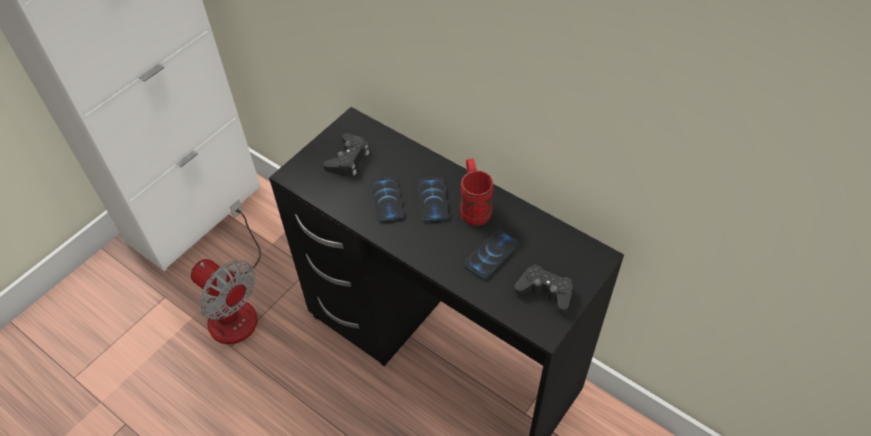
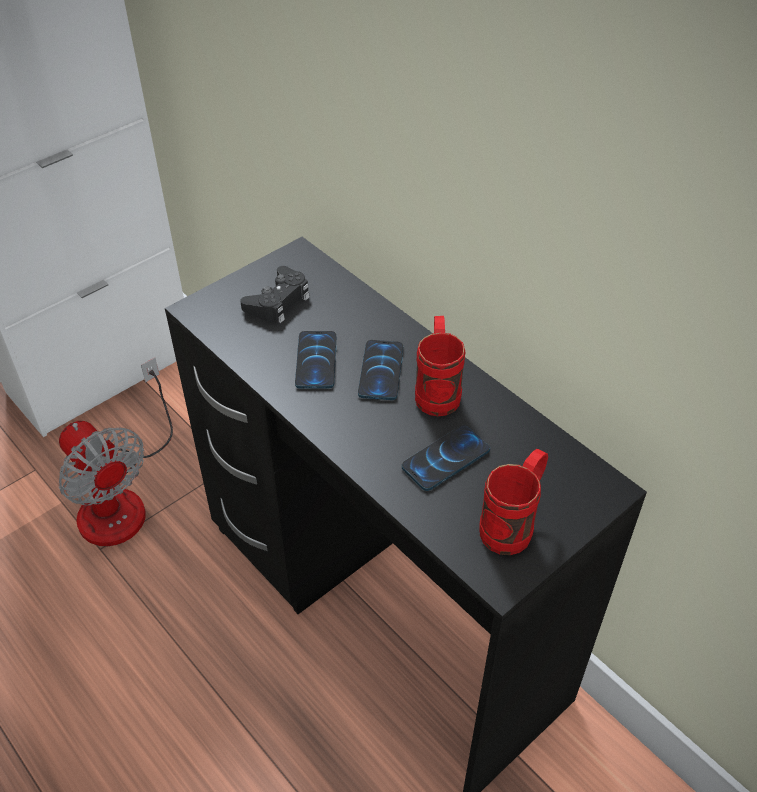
camera: 10 degrees right, 5 degrees down
black game controller [514,264,573,314] -> red mug [479,449,548,555]

